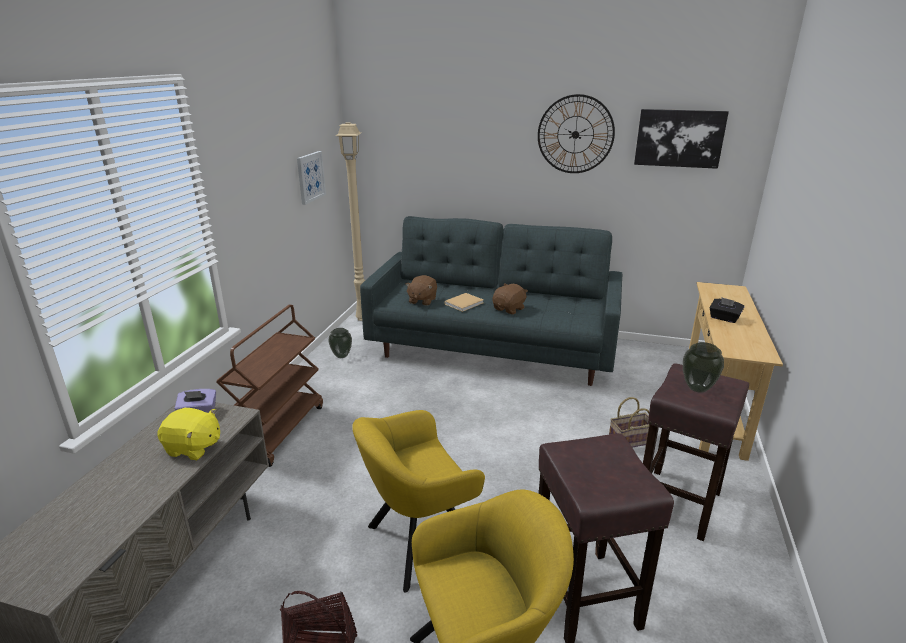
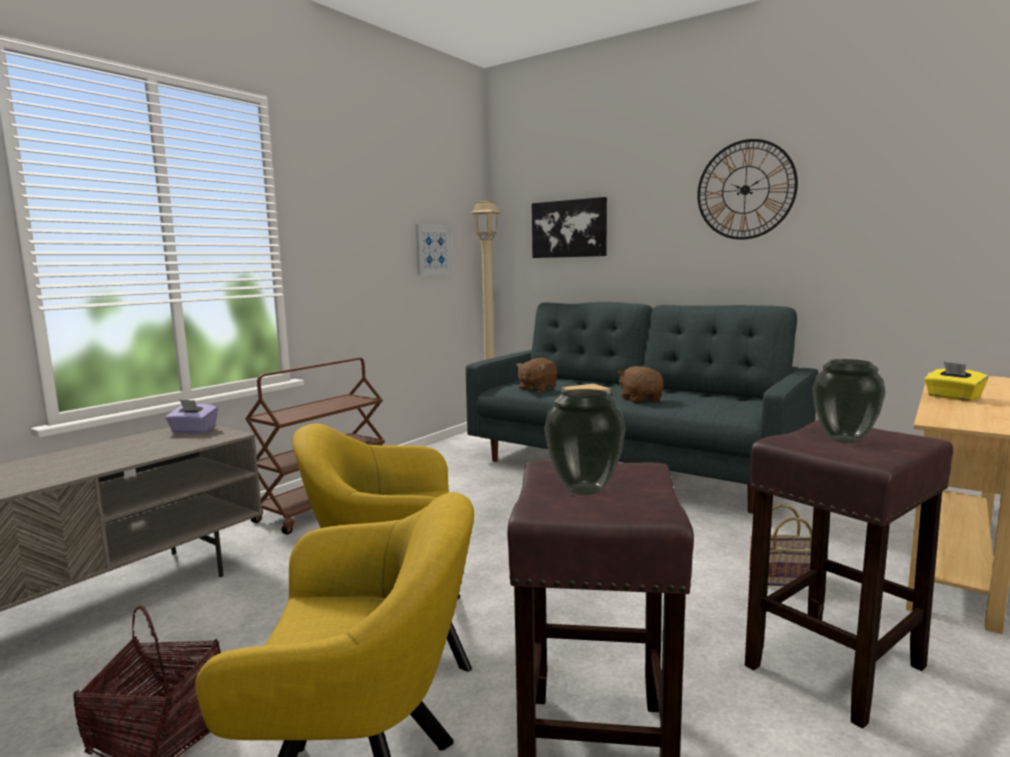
camera: 20 degrees right, 15 degrees down
yellow plush toy [157,408,220,460] -> none
vase [328,328,352,358] -> vase moved to [544,389,625,495]
brown plush toy [493,283,528,315] -> brown plush toy turned 75 degrees counterclockwise [618,366,663,403]
picture [634,109,729,169] -> picture moved to [532,197,607,258]
black tissue box [710,297,745,323] -> yellow tissue box [924,362,988,401]

